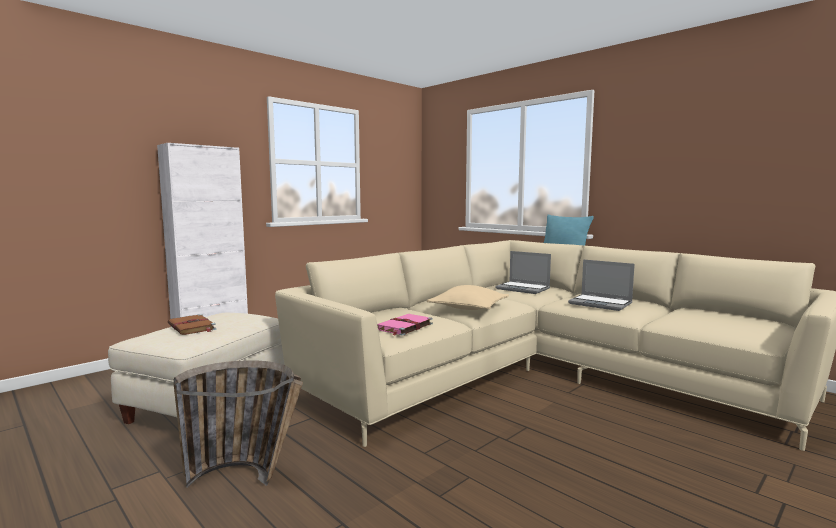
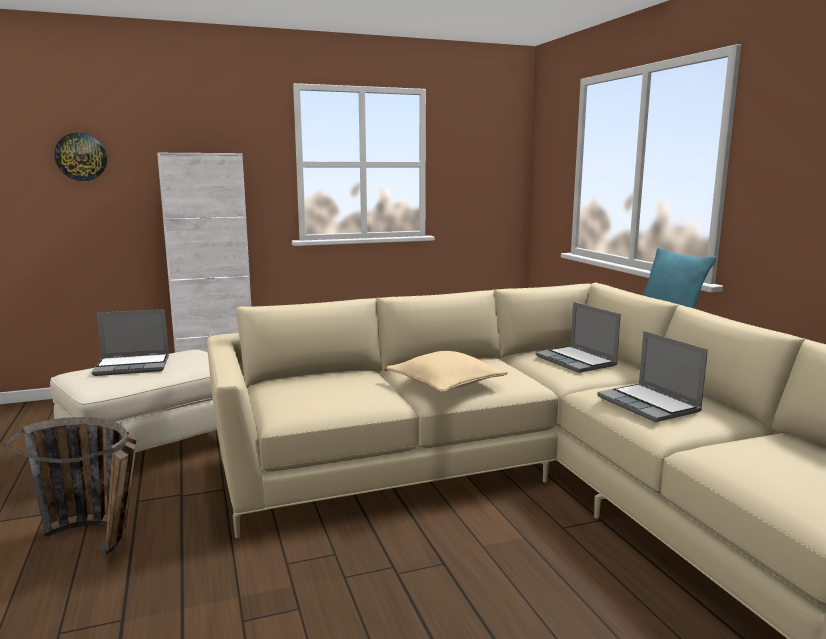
camera: 25 degrees right, 5 degrees up
brown book [168,314,216,335] -> laptop [92,309,169,376]
pink book [377,314,433,336] -> none
none -> wall clock [54,133,107,181]

